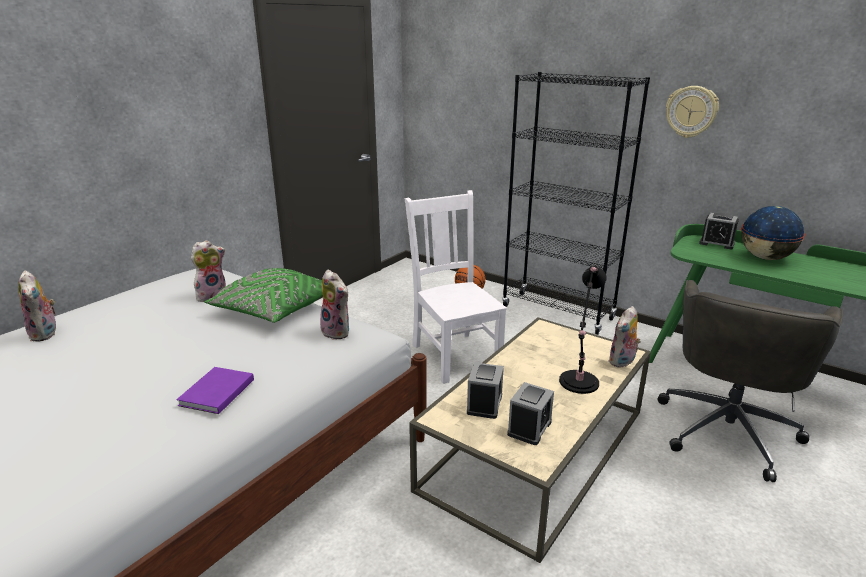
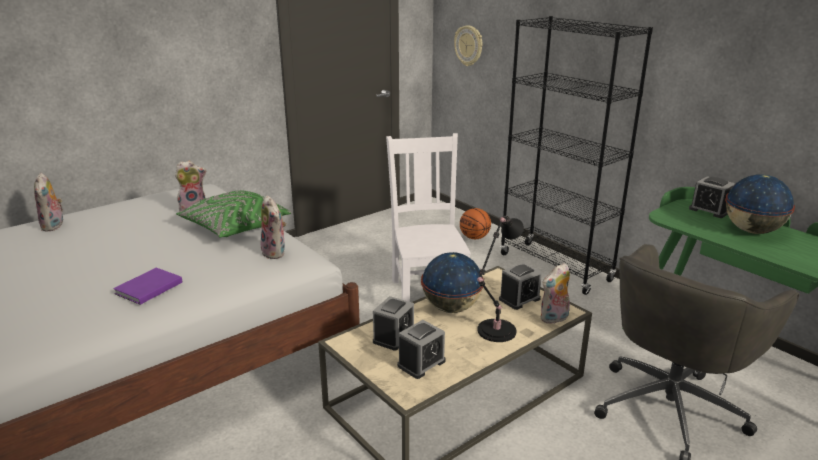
camera: 15 degrees right, 0 degrees up
wall clock [666,86,719,138] -> wall clock moved to [454,25,482,66]
none -> globe [421,252,484,313]
none -> alarm clock [499,263,542,310]

